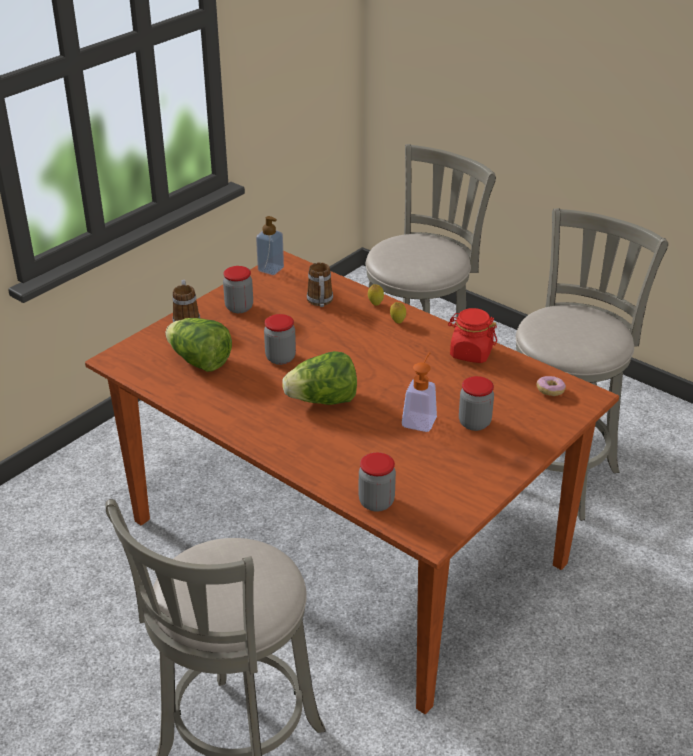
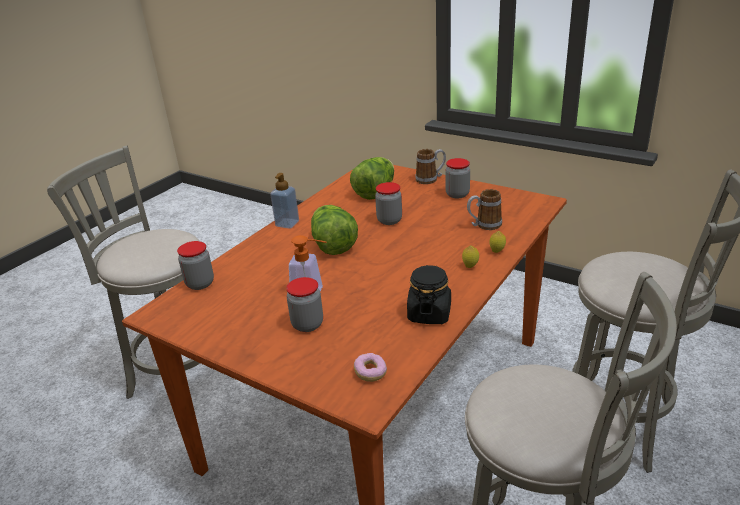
camera: 85 degrees right, 5 degrees down
soap dispenser [256,216,284,275] -> soap dispenser moved to [270,173,299,229]
red jar [448,308,497,363] -> black jar [407,265,451,324]

